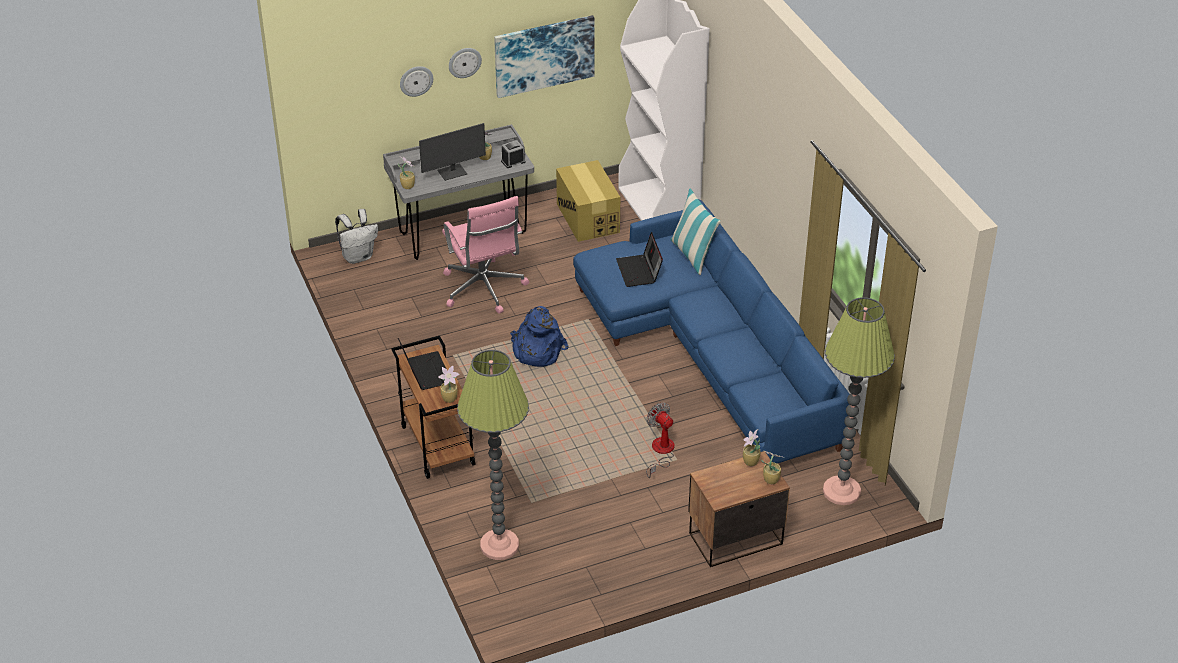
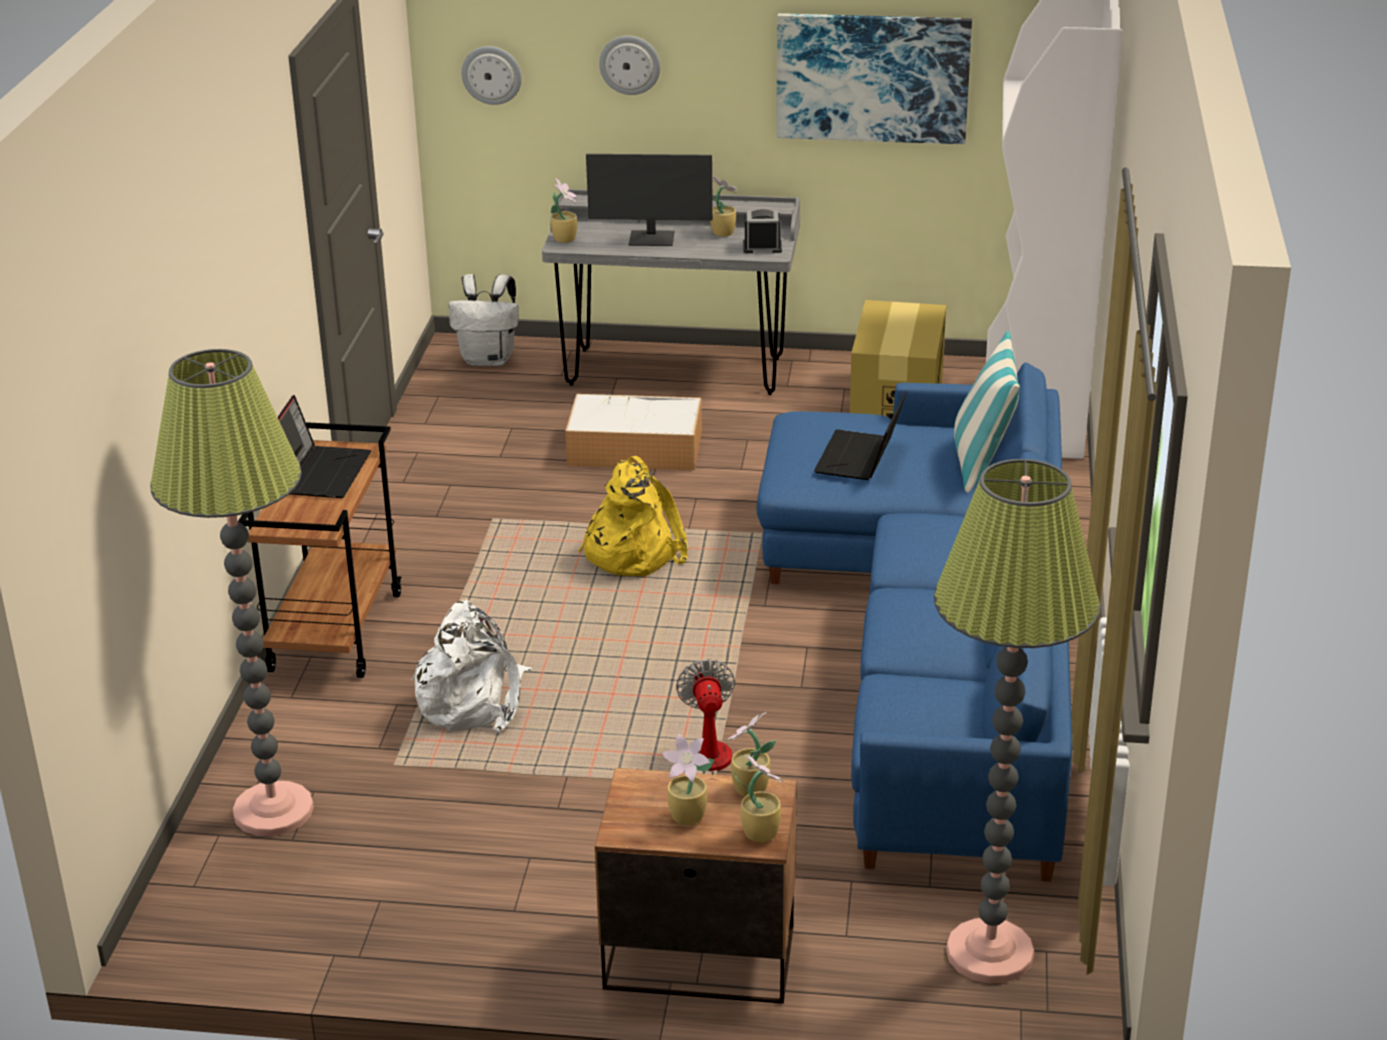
camera: 30 degrees right, 10 degrees down
potted plant [438,366,460,403] -> potted plant moved to [662,733,714,826]
pink office chair [442,196,529,313] -> storage box [565,394,702,470]
wall clock [449,48,482,78] -> wall clock moved to [461,46,522,105]
blue backpack [510,306,569,367] -> yellow backpack [578,456,688,576]
none -> white backpack [411,600,532,733]

